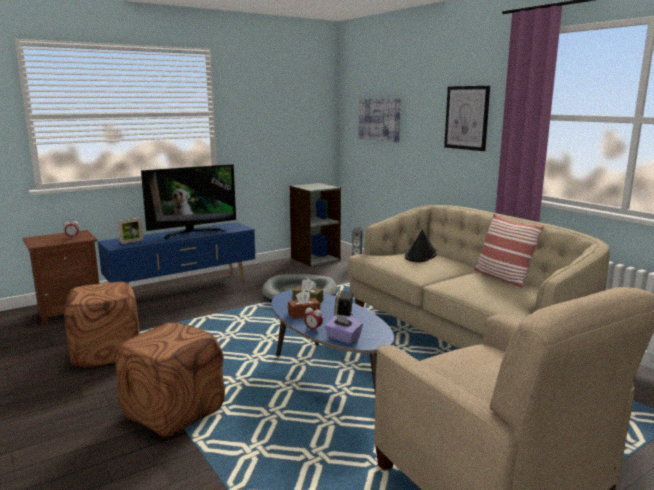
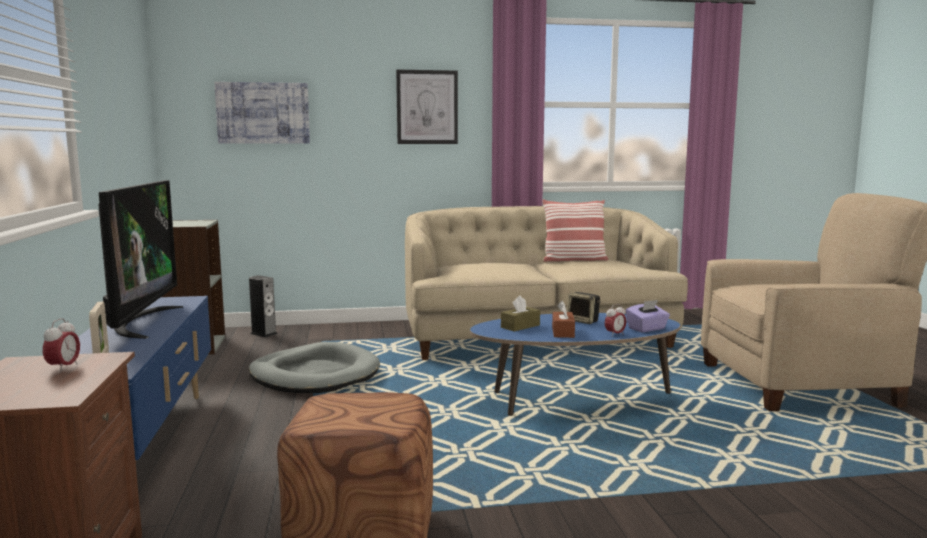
camera: 65 degrees left, 5 degrees down
brown ottoman [115,323,225,437] -> none
black hat [405,229,437,262] -> none

